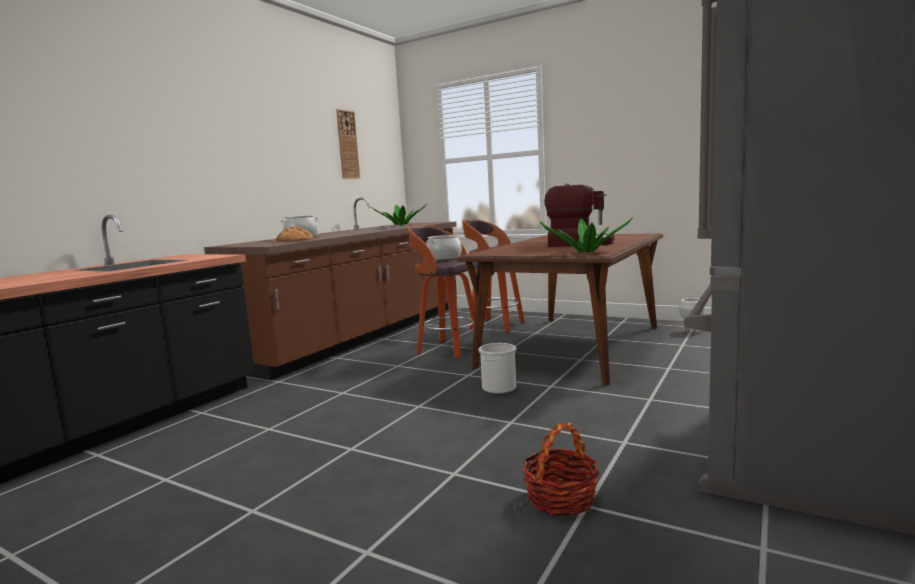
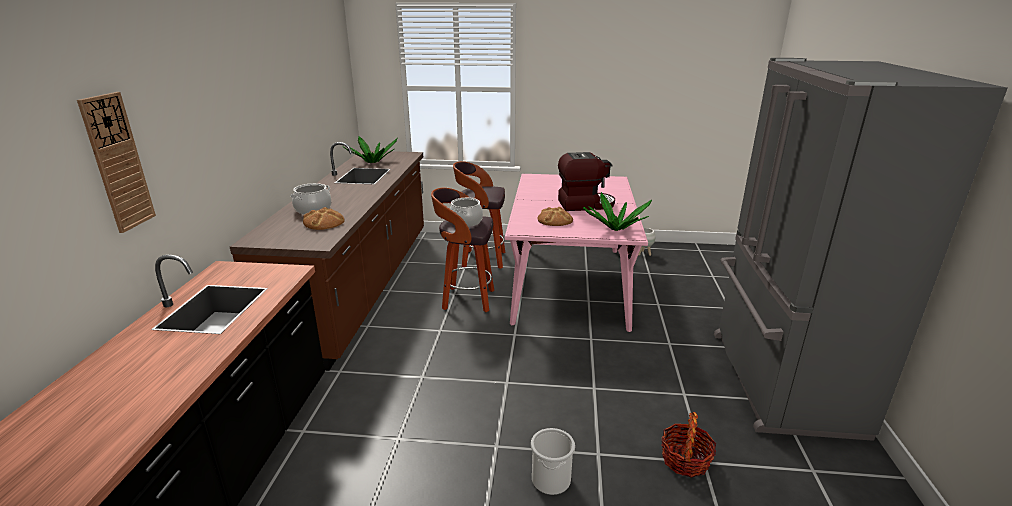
camera: 25 degrees left, 15 degrees up
wall clock [336,109,360,178] -> wall clock moved to [77,92,156,233]
brown dining table [457,233,663,385] -> pink dining table [505,174,648,332]
bucket [478,343,516,394] -> bucket moved to [531,428,575,495]
none -> bread [537,207,573,226]

